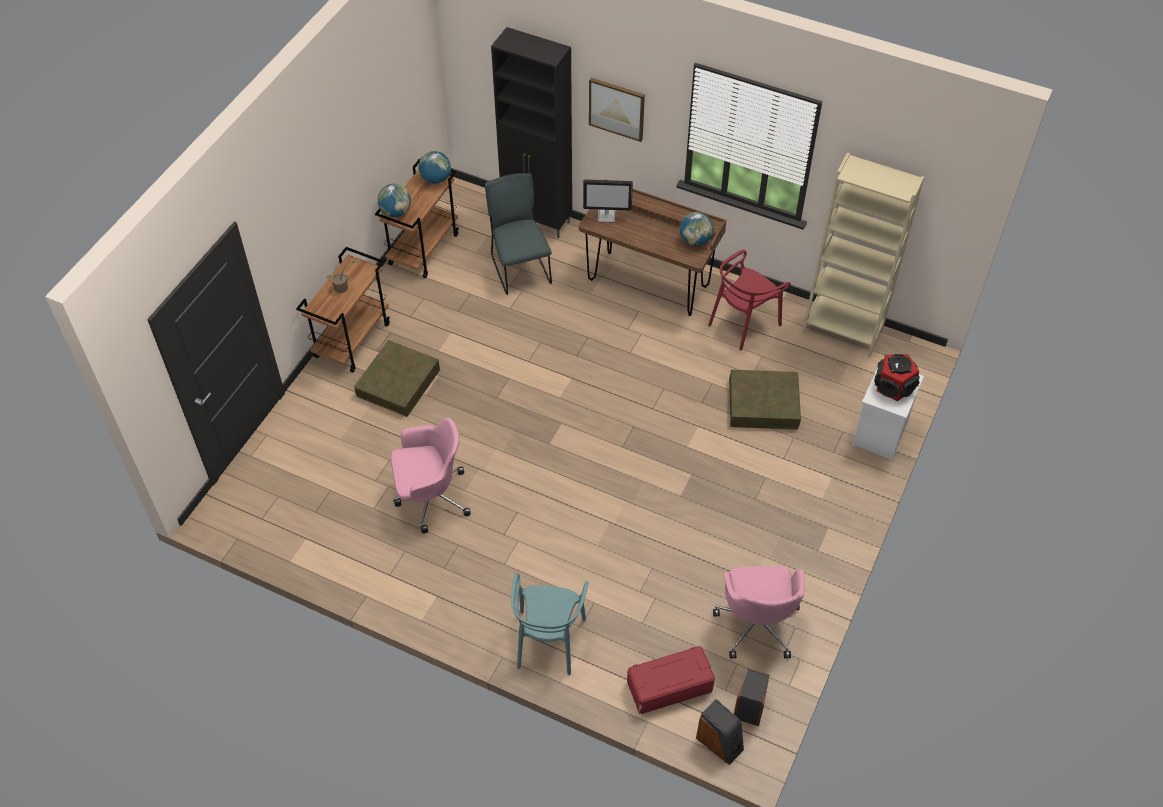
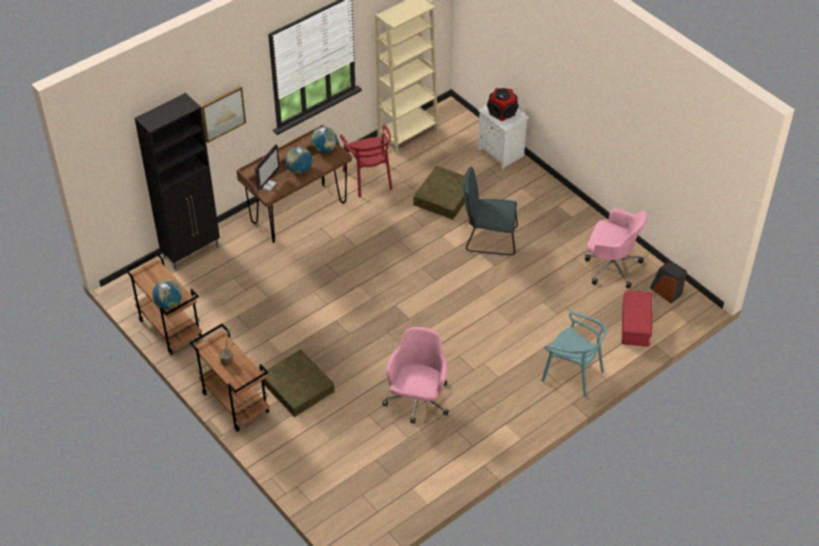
camera: 65 degrees left, 5 degrees down
globe [419,151,451,184] -> globe moved to [286,147,312,173]
grey chair [485,173,552,295] -> grey chair moved to [463,166,518,255]
speaker [696,699,744,765] -> none

